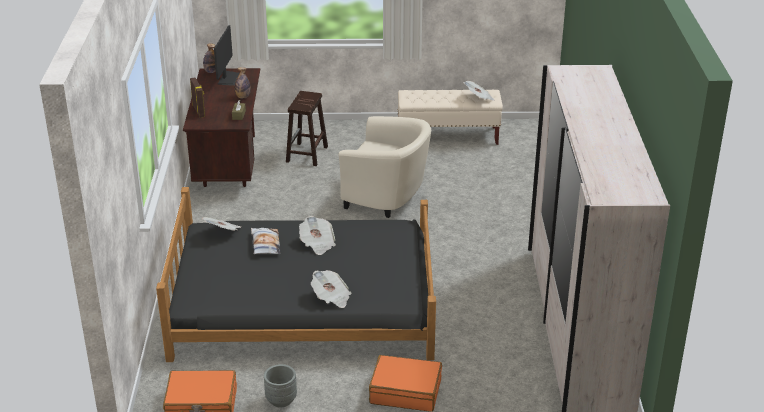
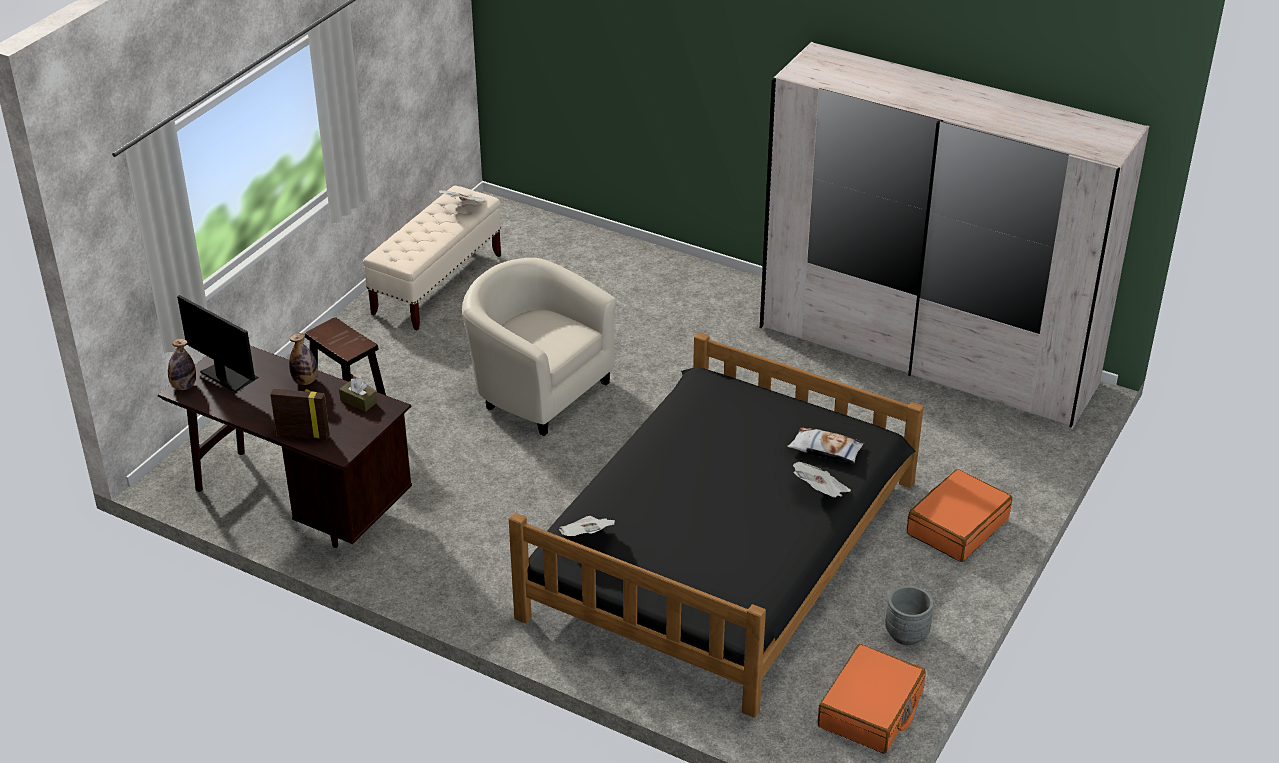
camera: 60 degrees left, 5 degrees up
pillow [251,228,281,254] -> pillow moved to [787,427,865,463]
newspaper [299,216,336,255] -> none
beige armchair [338,116,431,218] -> beige armchair turned 105 degrees counterclockwise [462,258,616,436]

